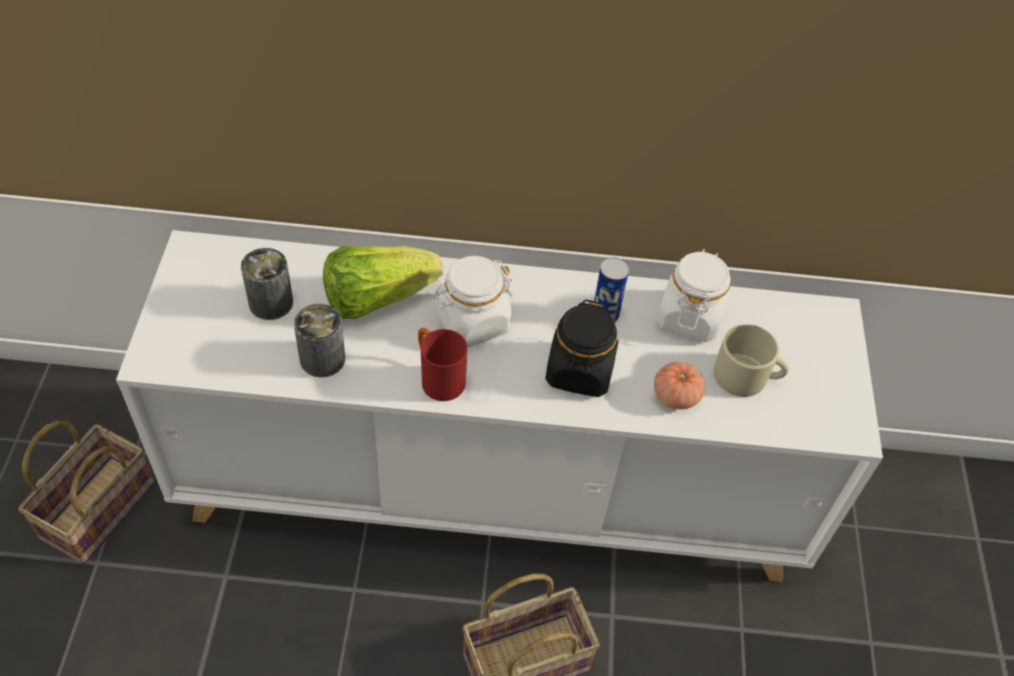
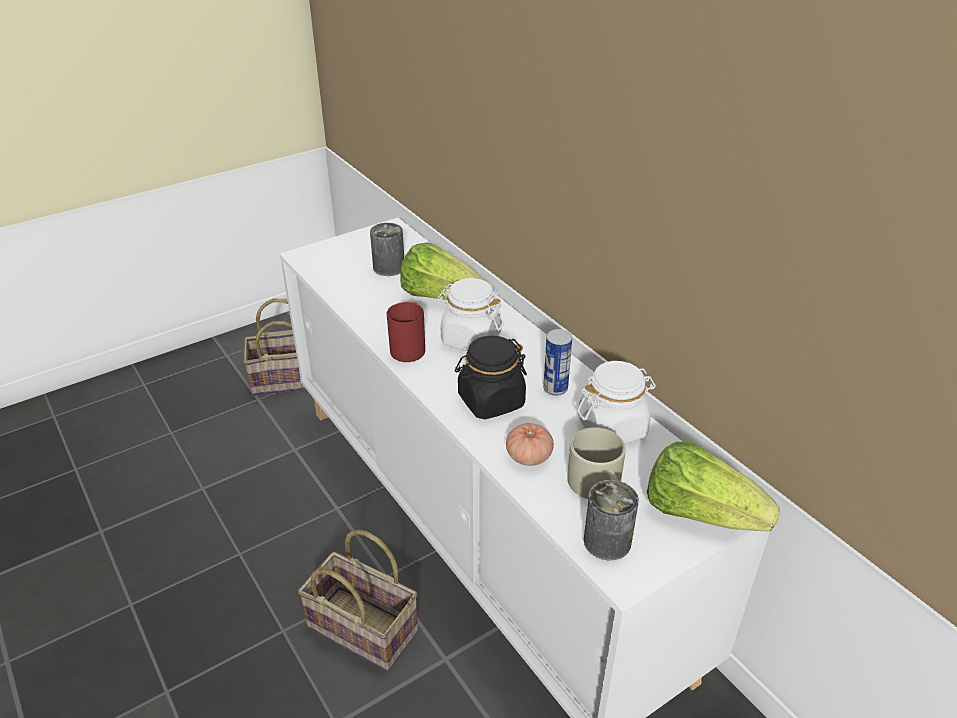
camera: 55 degrees right, 15 degrees down
can [294,303,346,378] -> can moved to [584,480,639,560]
none -> lettuce [647,442,780,531]

